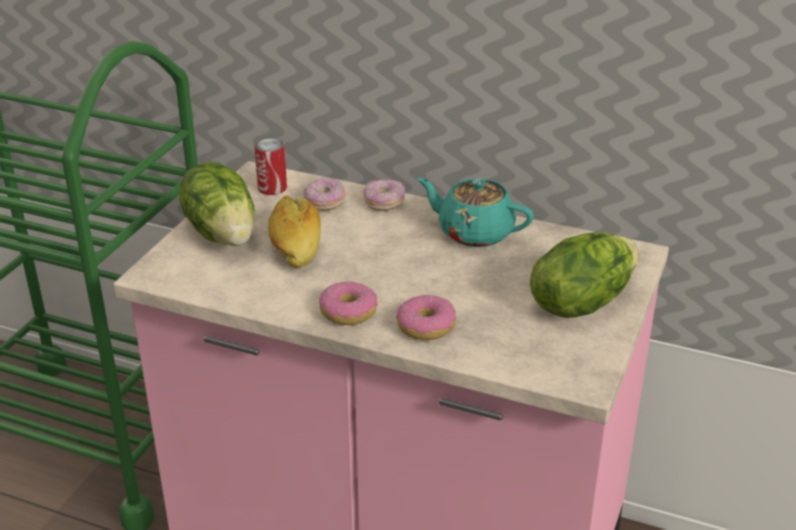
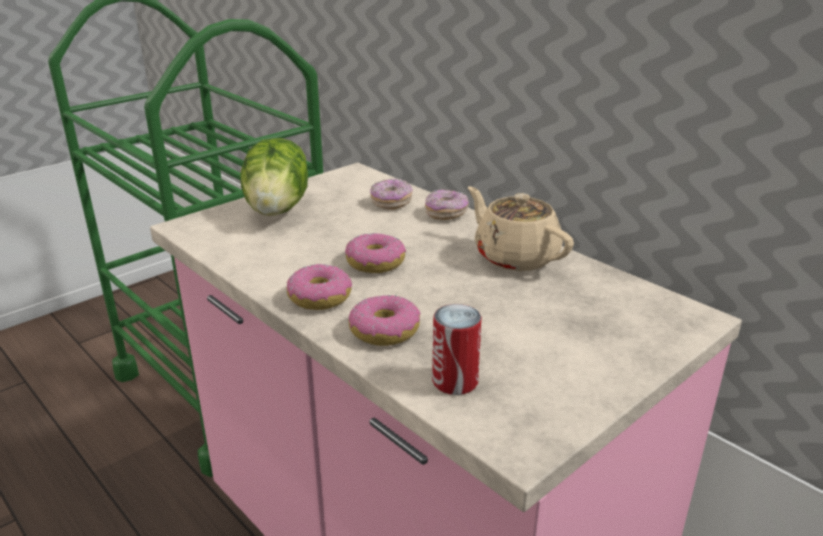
camera: 25 degrees right, 5 degrees down
can [254,138,287,195] -> can moved to [432,304,482,395]
bread [268,195,321,268] -> none
turquoise teapot [417,178,534,247] -> beige teapot [468,187,574,271]
lettuce [530,232,638,318] -> none
none -> donut [345,233,406,273]

